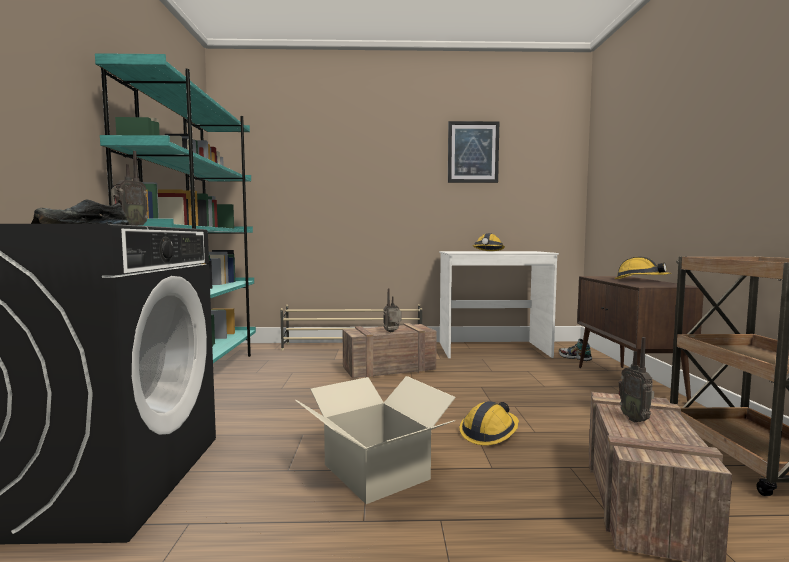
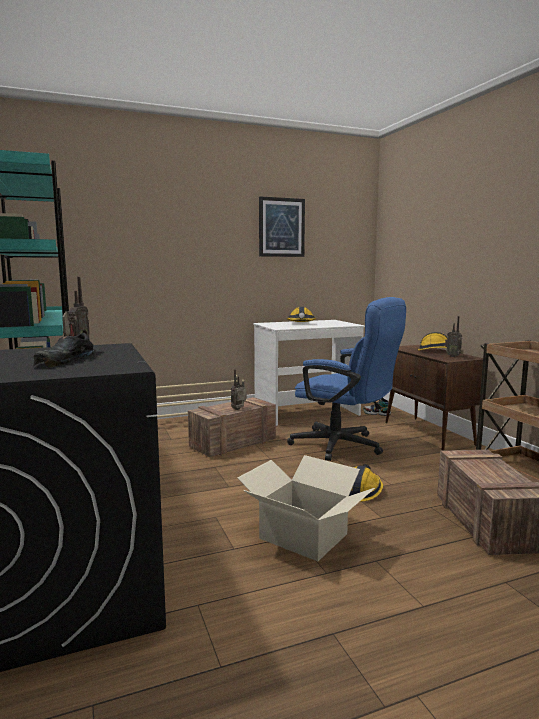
camera: 20 degrees left, 5 degrees up
radio [619,337,654,423] -> radio moved to [445,316,462,357]
none -> blue office chair [287,297,406,461]

